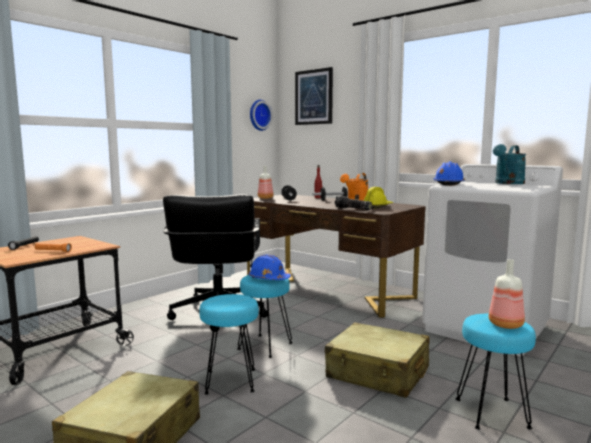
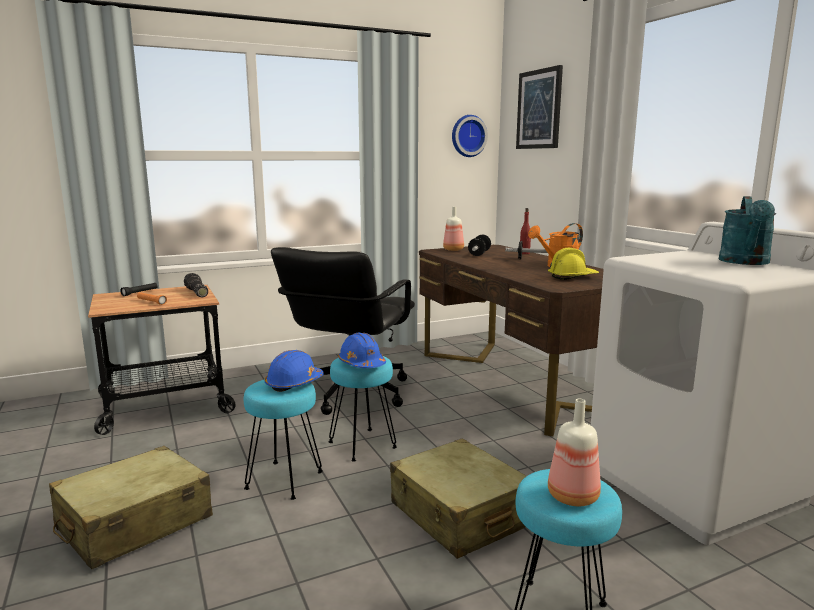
camera: 25 degrees right, 5 degrees up
flashlight [335,196,372,210] -> flashlight moved to [184,273,208,297]
blue hard hat [433,161,465,186] -> blue hard hat moved to [265,350,324,392]
turquoise watering can [493,144,526,184] -> turquoise watering can turned 45 degrees counterclockwise [719,196,776,265]

